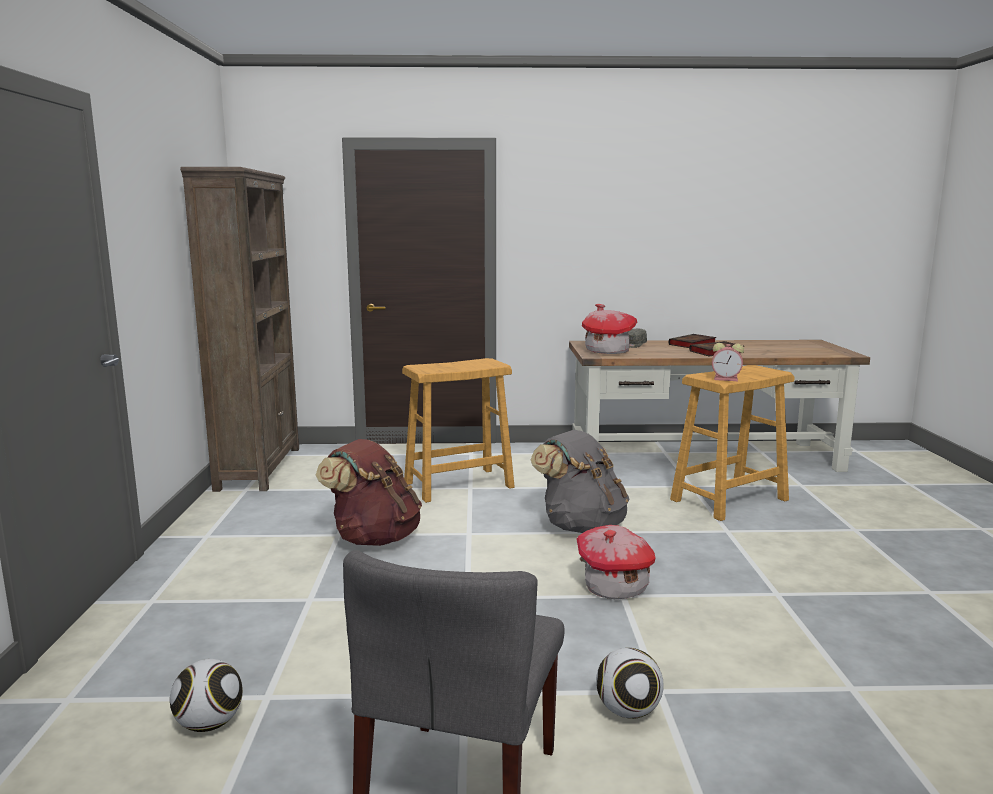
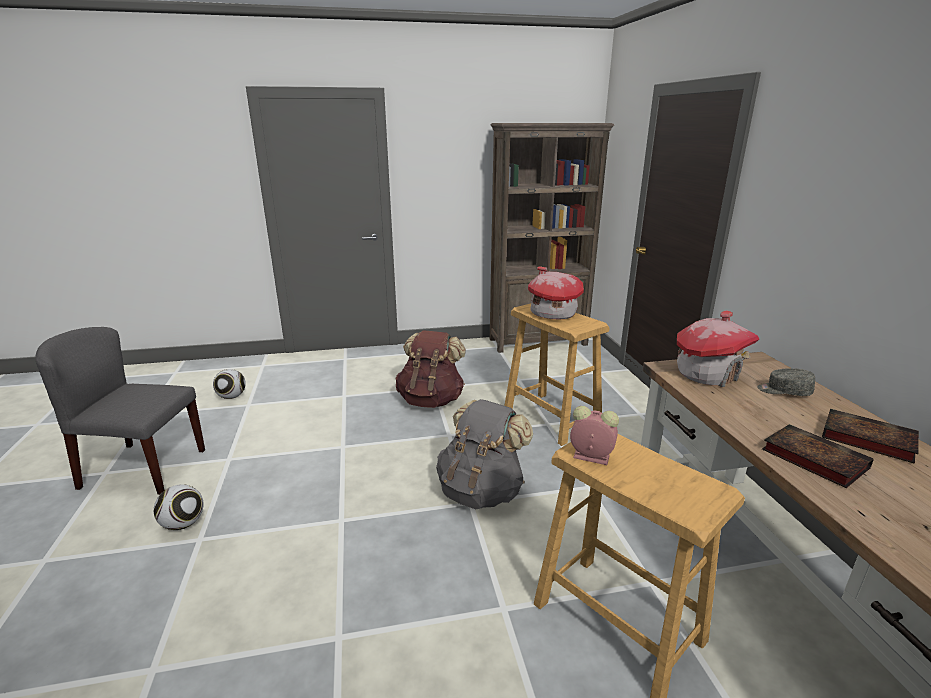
camera: 80 degrees right, 10 degrees up
toy house [577,525,655,599] -> toy house moved to [528,266,584,319]
alarm clock [712,343,744,381] -> alarm clock turned 105 degrees clockwise [570,406,619,465]

